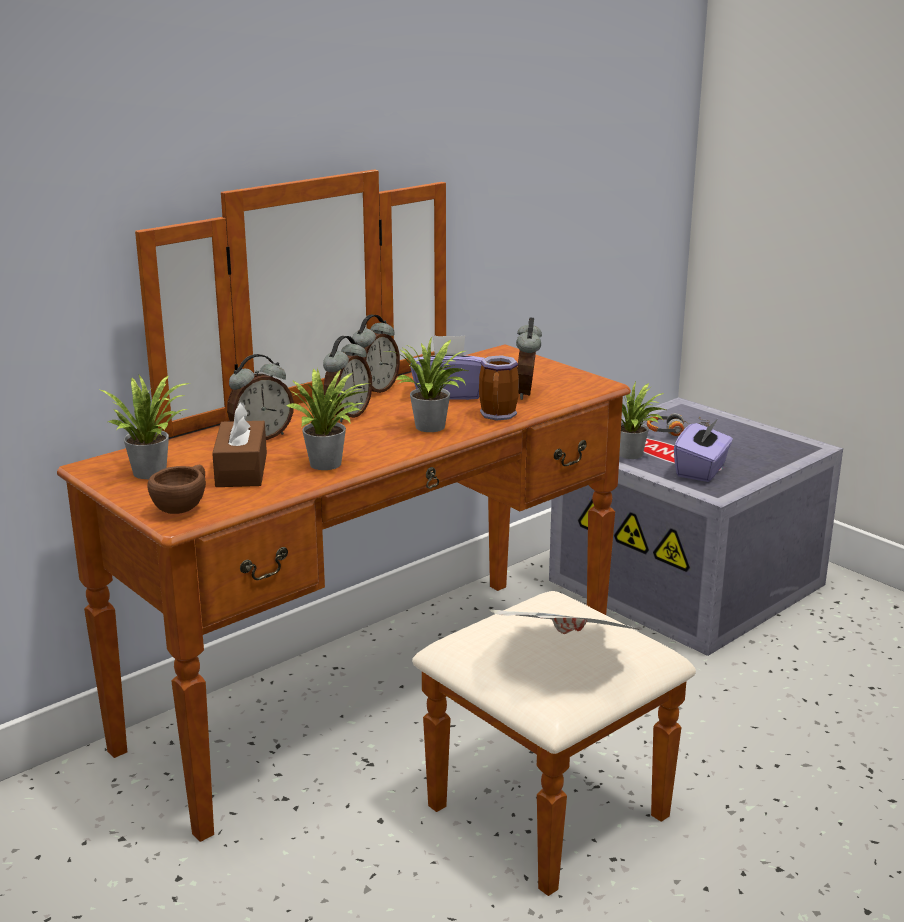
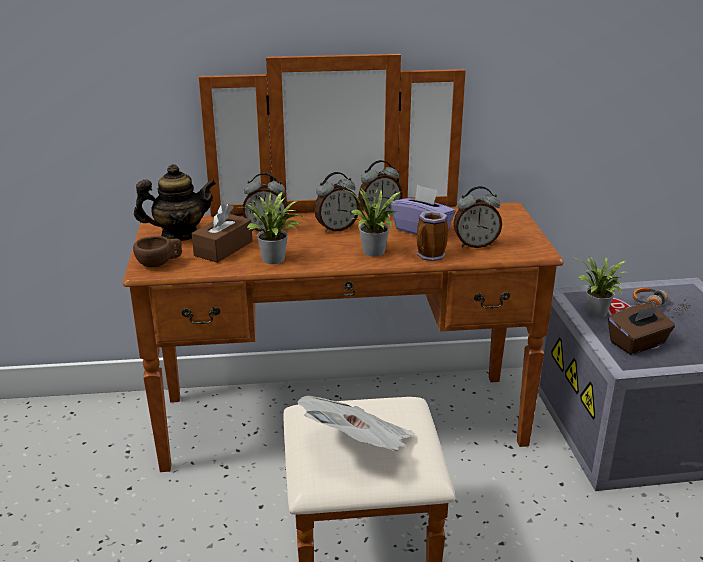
camera: 35 degrees right, 5 degrees up
potted plant [98,375,189,479] -> teapot [134,164,216,241]
alarm clock [516,317,542,400] -> alarm clock turned 135 degrees counterclockwise [453,186,502,248]
purple tissue box [674,419,733,482] -> brown tissue box [608,303,675,355]

